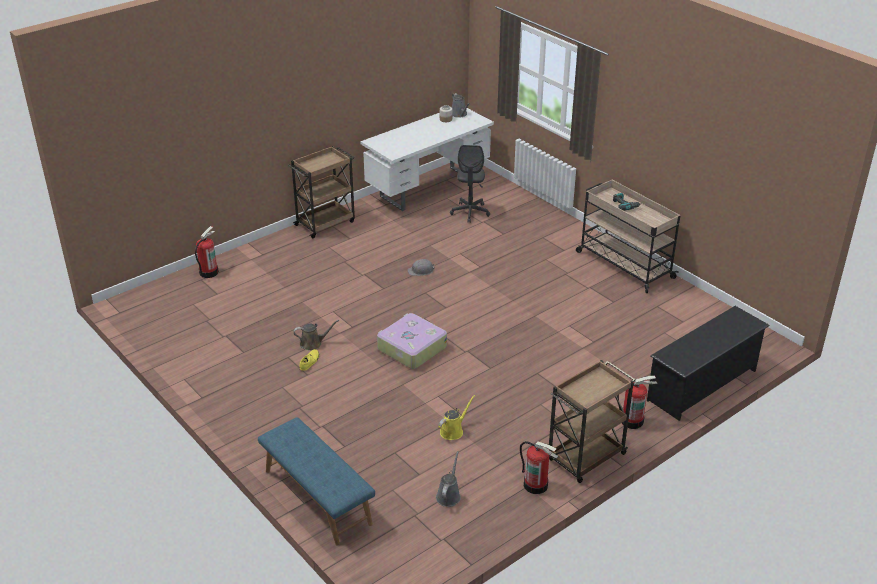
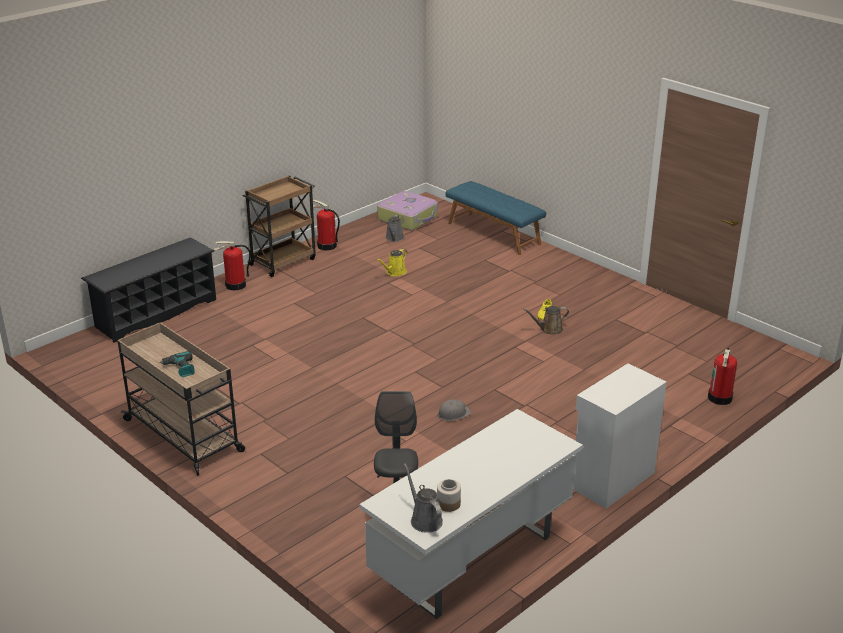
camera: 175 degrees right, 5 degrees down
brown cart [288,146,355,238] -> white cabinet [573,363,667,509]
suitcase [377,313,447,369] -> suitcase moved to [377,191,438,231]

